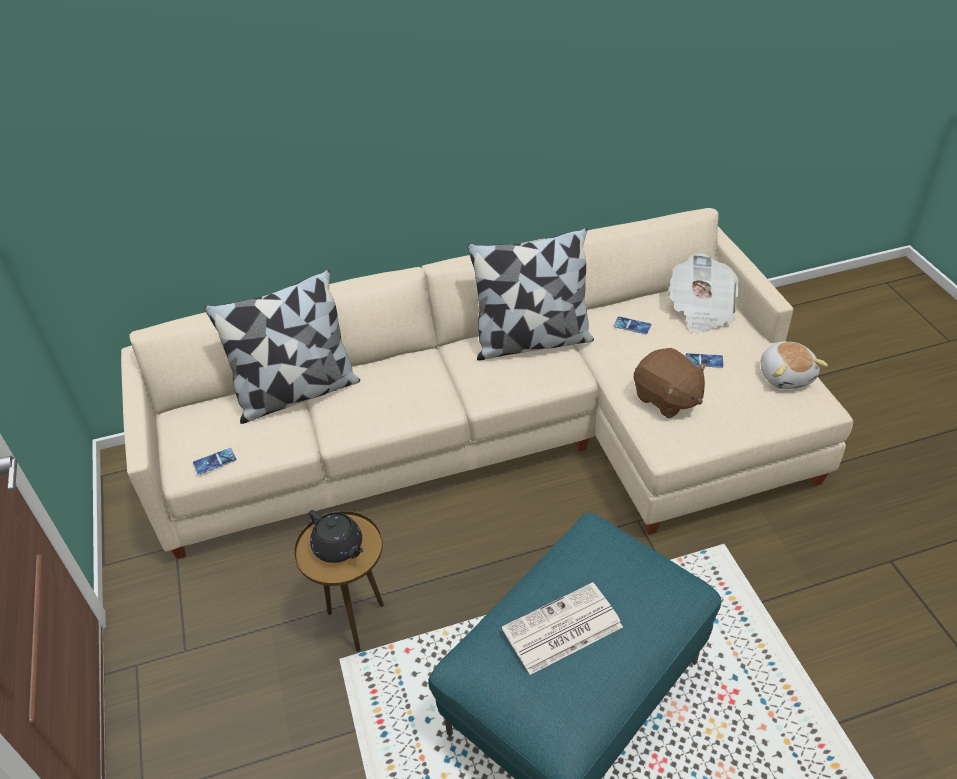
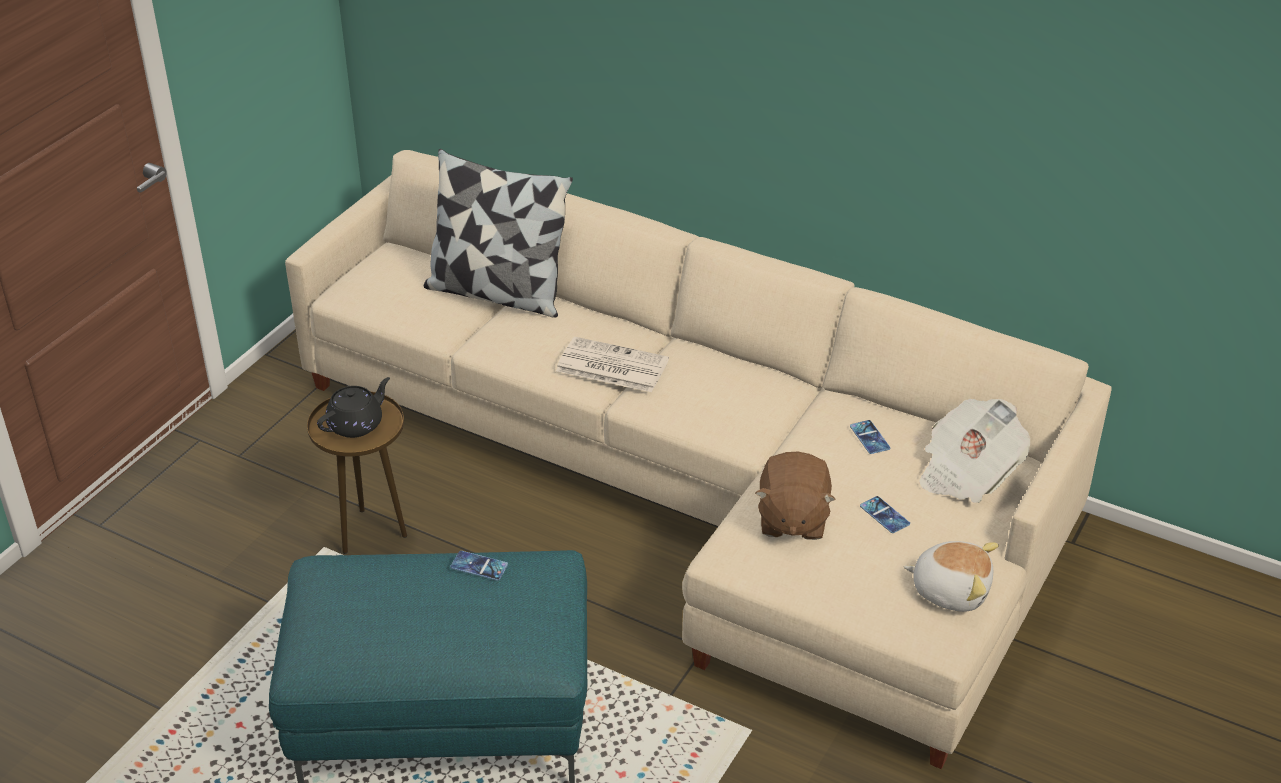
camera: 45 degrees right, 5 degrees down
phone [193,448,236,475] -> phone moved to [450,551,508,581]
black teapot [309,510,364,563] -> black teapot turned 135 degrees counterclockwise [317,377,390,438]
pillow [467,228,594,360] -> none
newspaper [502,582,623,675] -> newspaper moved to [556,337,669,392]
plush toy [761,342,828,389] -> plush toy turned 105 degrees counterclockwise [904,541,999,612]

